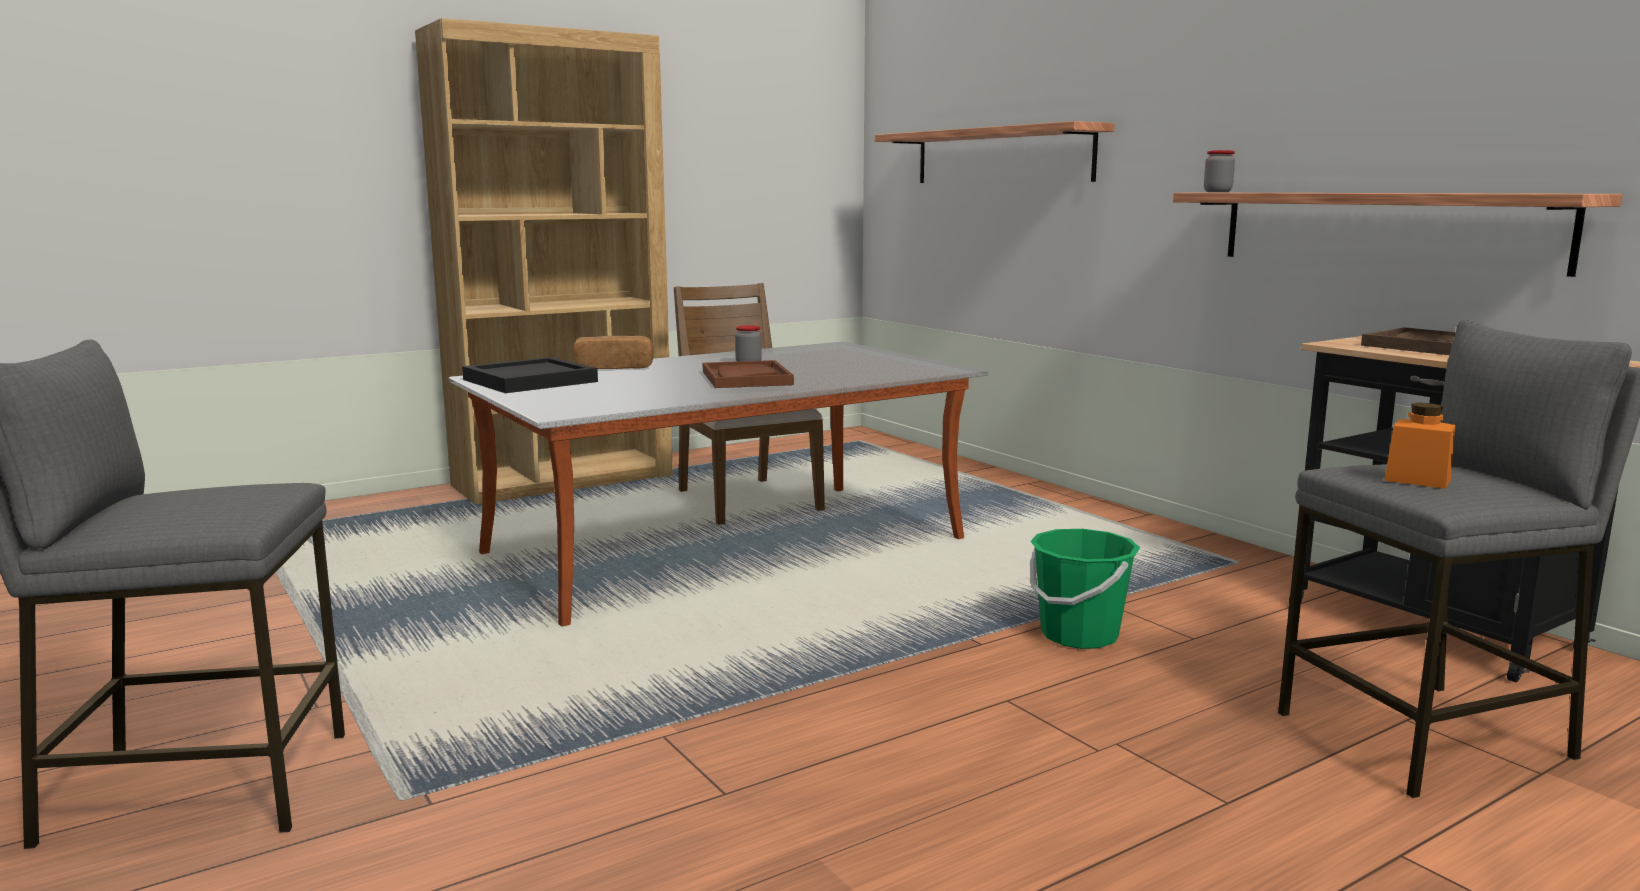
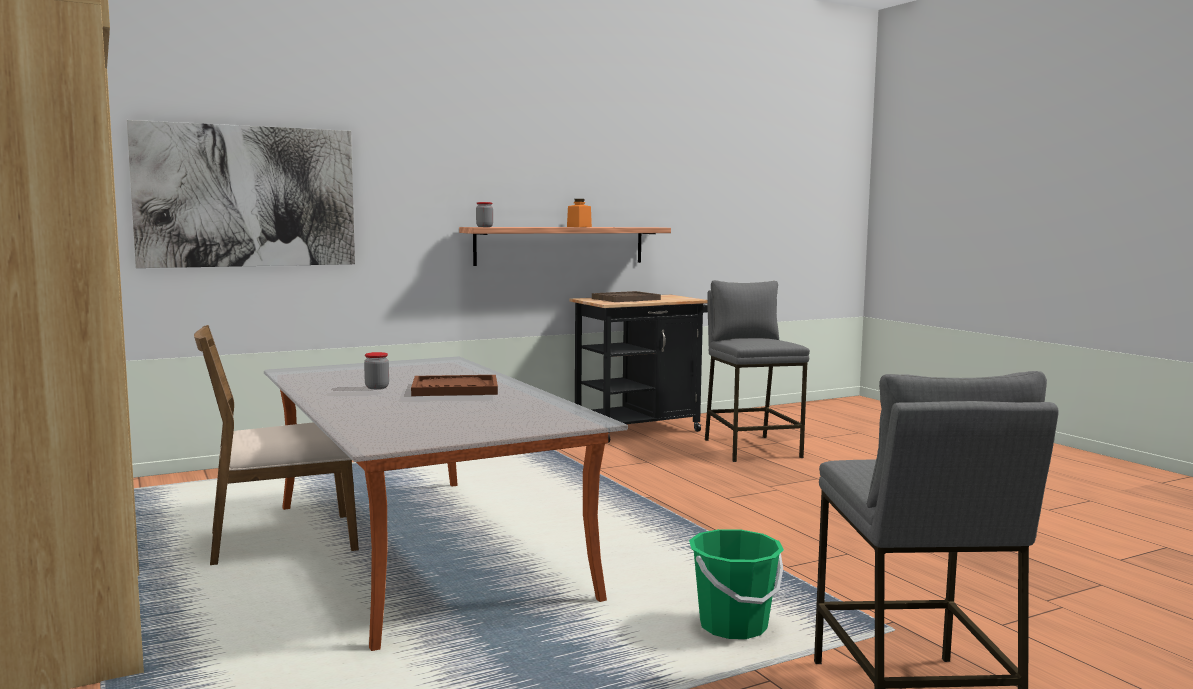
camera: 85 degrees left, 5 degrees down
black tray [462,357,598,393] -> none
bread [573,336,654,369] -> none
shelf [875,121,1115,183] -> picture [127,120,355,268]
green bucket [1030,529,1140,649] -> green bucket moved to [689,529,784,639]
orange jar [1384,403,1455,489] -> orange jar moved to [567,199,592,227]

